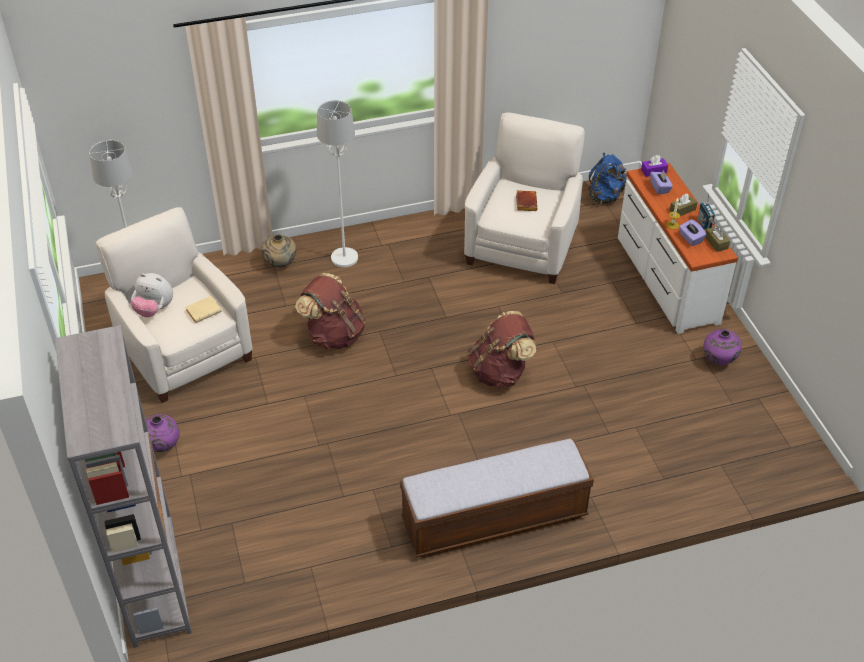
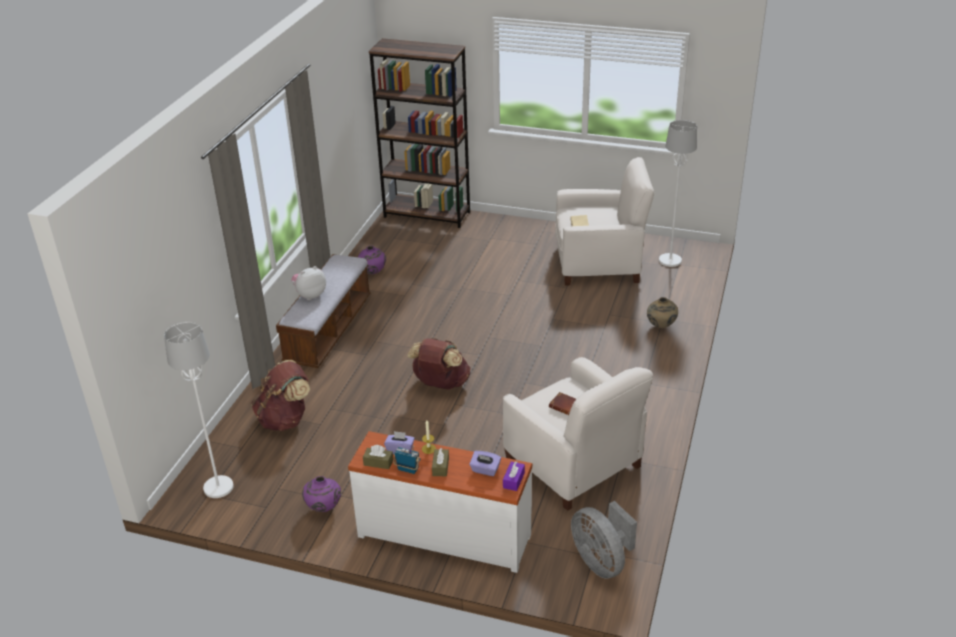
camera: 125 degrees right, 10 degrees down
grey bookcase [55,325,192,648] -> brown bookcase [369,38,470,228]
plush toy [131,273,173,317] -> plush toy moved to [291,266,326,300]
purple vase [146,414,180,452] -> purple vase moved to [358,246,386,274]
brown backpack [295,273,366,350] -> brown backpack moved to [251,360,310,431]
white floor lamp [317,100,358,267] -> white floor lamp moved to [164,322,234,498]
blue backpack [588,153,627,204] -> grey fan [571,501,637,579]

